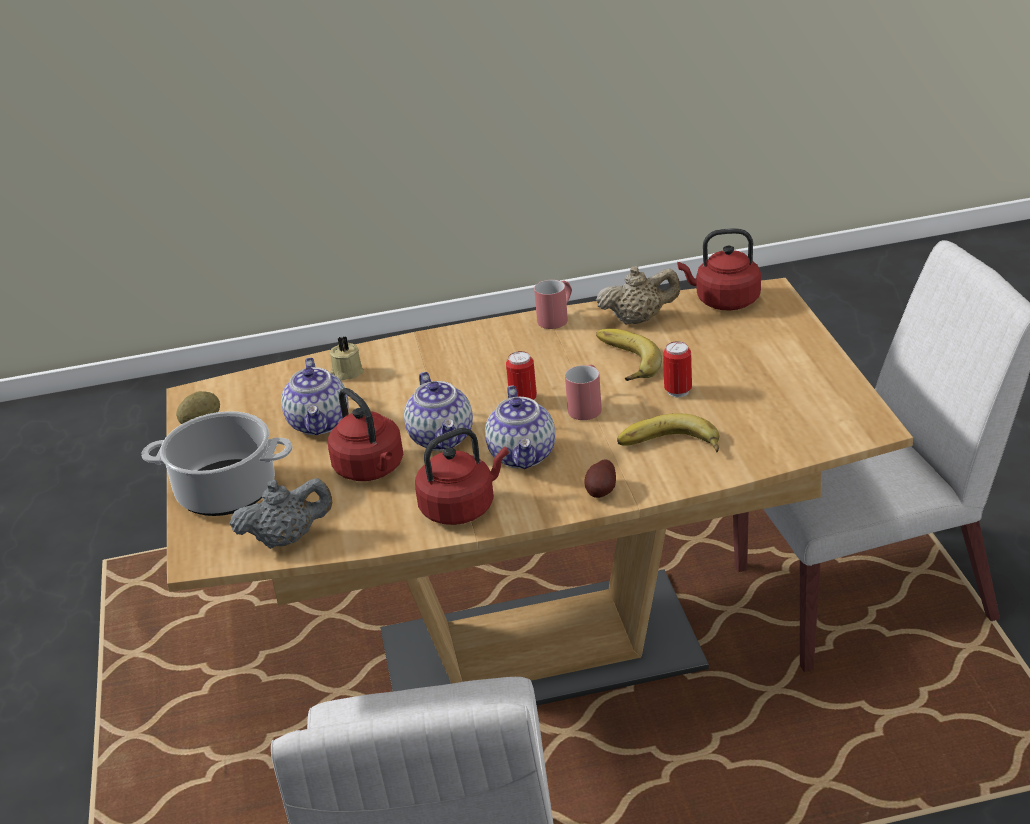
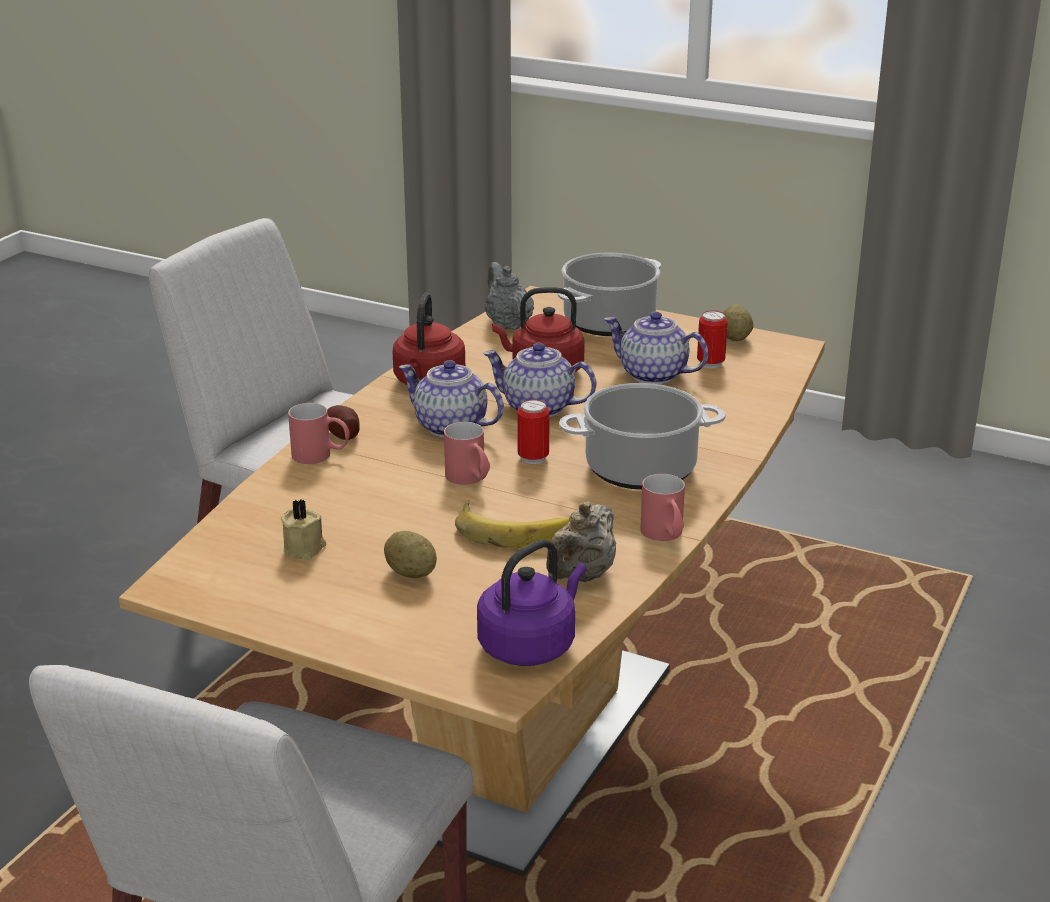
camera: 125 degrees right, 5 degrees down
grey teapot [229,478,332,549] -> grey teapot turned 135 degrees clockwise [485,262,534,330]
beige candle [330,336,364,380] -> beige candle moved to [281,500,327,560]
banana [617,413,719,452] -> none
can [663,341,692,397] -> can moved to [697,311,728,368]
red kettle [678,228,761,310] -> purple kettle [477,539,587,666]
none -> red mug [288,403,350,464]
none -> potato [384,531,437,578]
none -> cooking pot [559,383,726,490]

